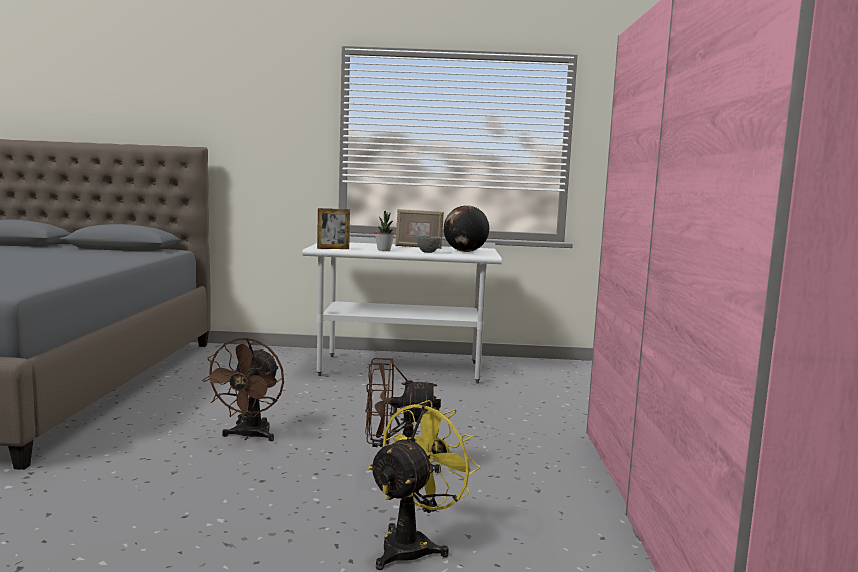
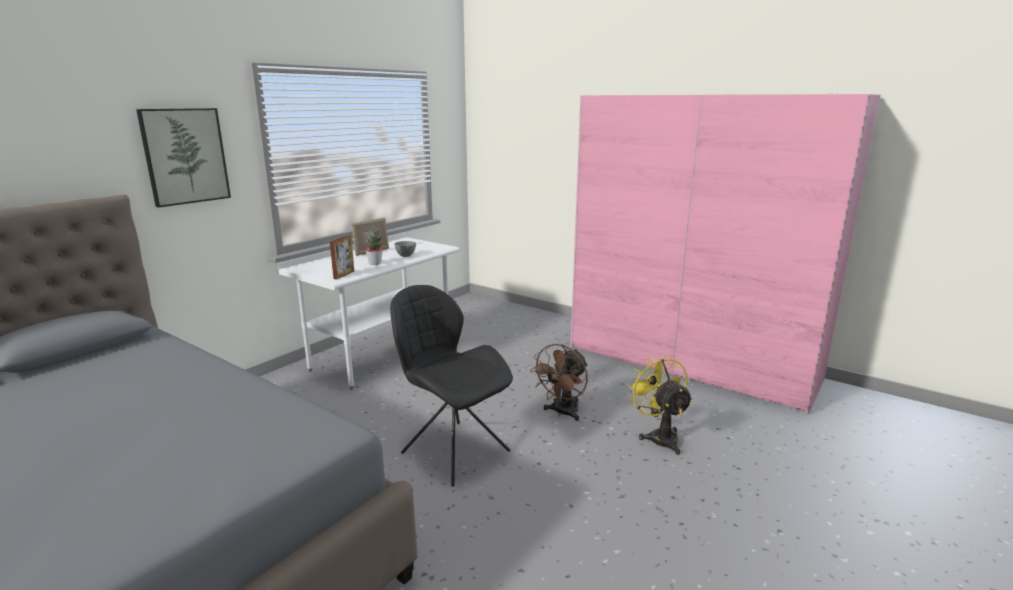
camera: 55 degrees left, 10 degrees up
brown fan [202,338,284,441] -> black chair [390,285,513,486]
globe [444,205,489,252] -> none
none -> picture [136,108,231,208]

